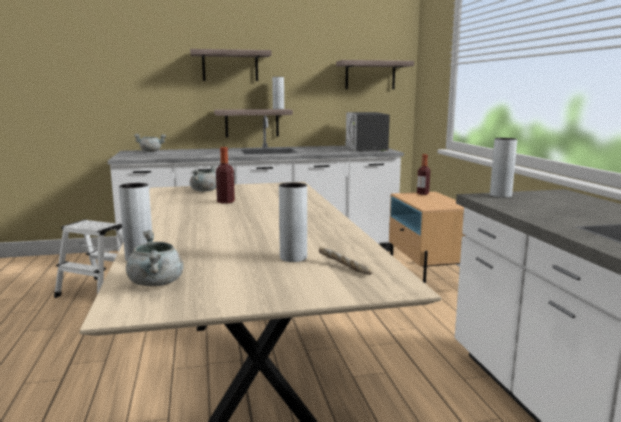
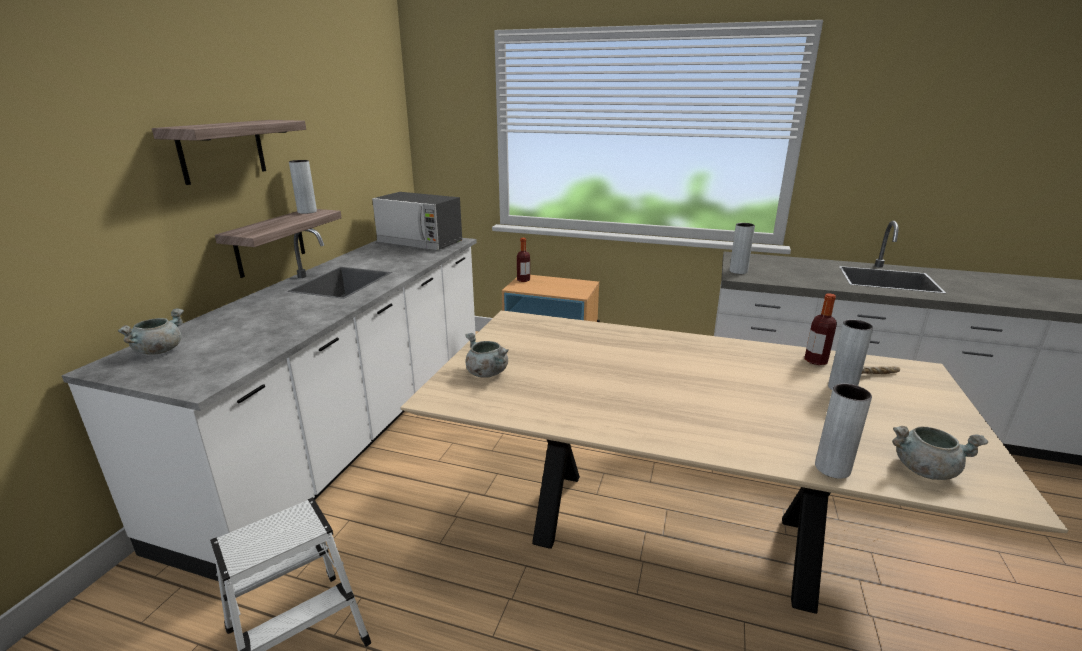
camera: 60 degrees left, 10 degrees up
bottle [216,147,235,204] -> bottle moved to [804,293,837,365]
shelf [336,60,414,89] -> none

